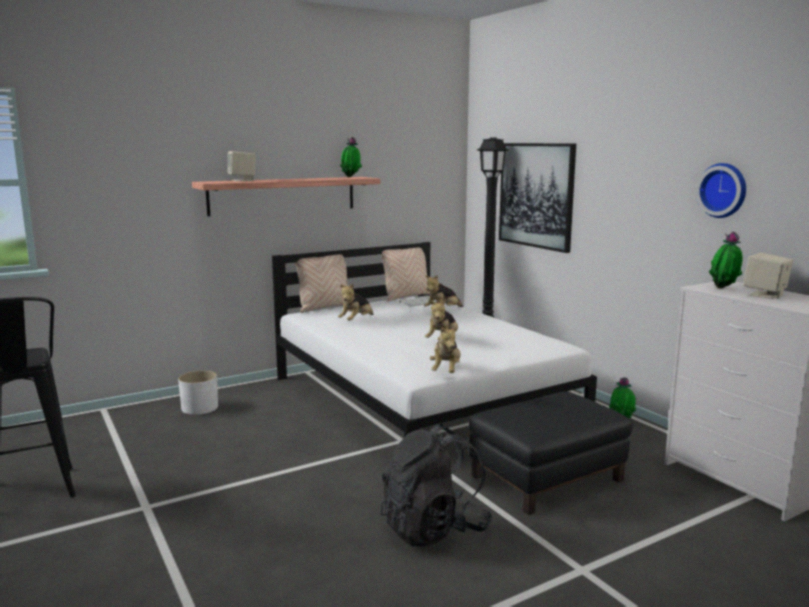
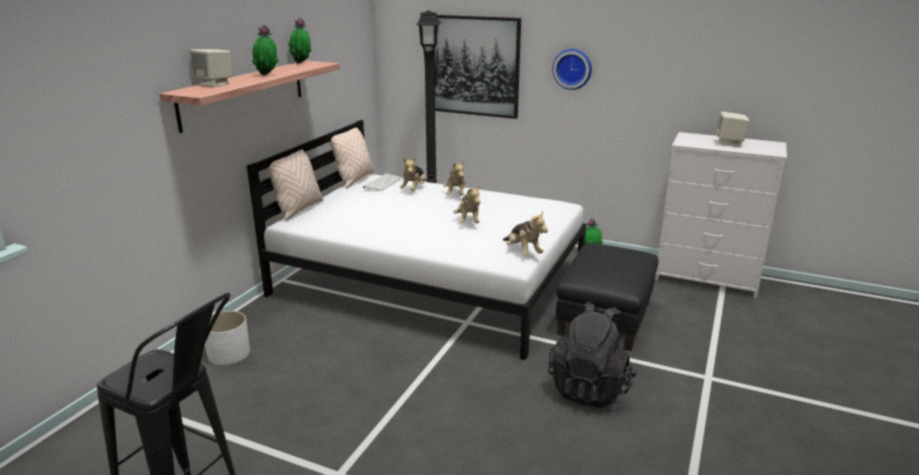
camera: 35 degrees left, 10 degrees up
plush toy [338,283,373,321] -> plush toy moved to [443,161,466,195]
wall clock [696,163,746,218] -> wall clock moved to [552,49,592,90]
potted plant [709,232,743,288] -> potted plant moved to [252,25,279,75]

